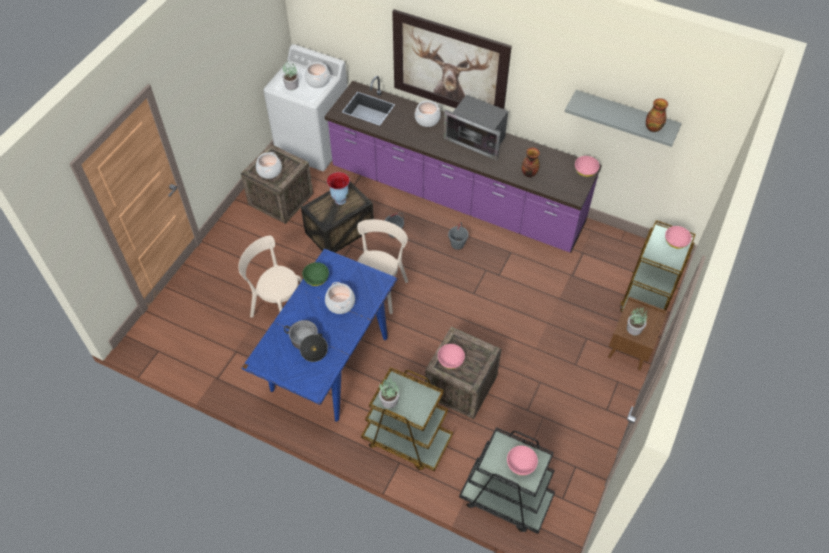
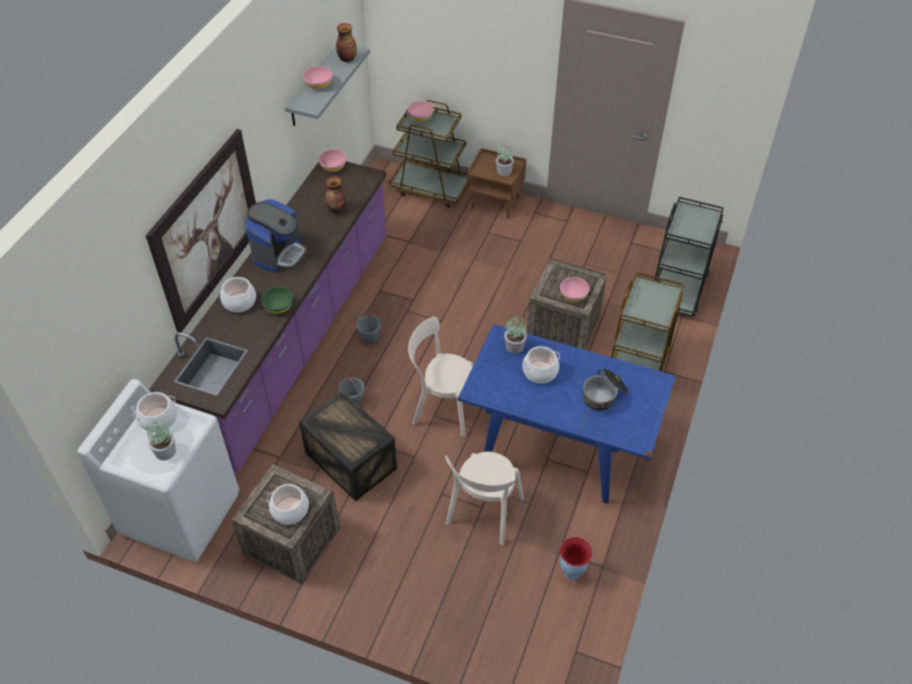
camera: 95 degrees left, 5 degrees down
green bowl [302,262,329,286] -> green bowl moved to [261,287,293,314]
vase [327,172,350,205] -> vase moved to [560,537,593,580]
potted plant [379,377,399,409] -> potted plant moved to [504,316,527,354]
microwave [443,95,508,160] -> coffee machine [244,199,307,273]
pink bowl [507,446,538,476] -> pink bowl moved to [303,66,333,90]

